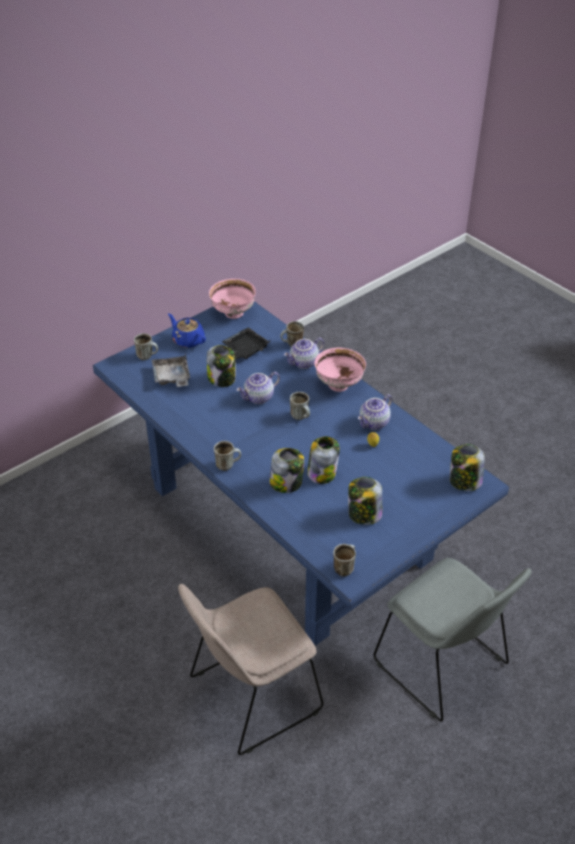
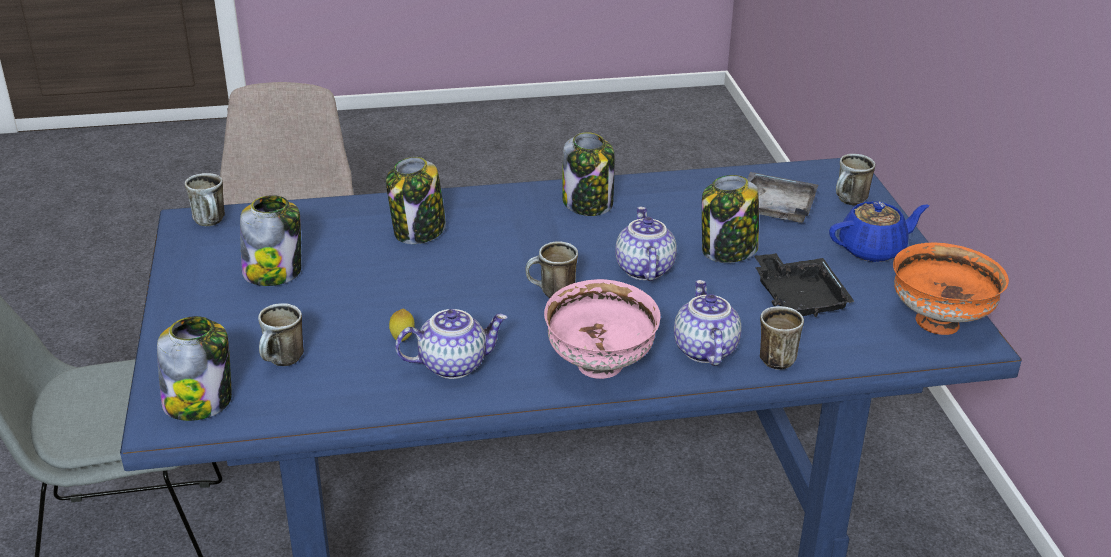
camera: 120 degrees right, 10 degrees down
pink bowl [209,279,256,319] -> orange bowl [893,242,1009,335]
mug [214,441,241,471] -> mug moved to [258,303,304,366]
jar [307,436,340,484] -> jar moved to [562,132,615,216]
teapot [358,394,392,430] -> teapot turned 90 degrees clockwise [395,309,508,379]

